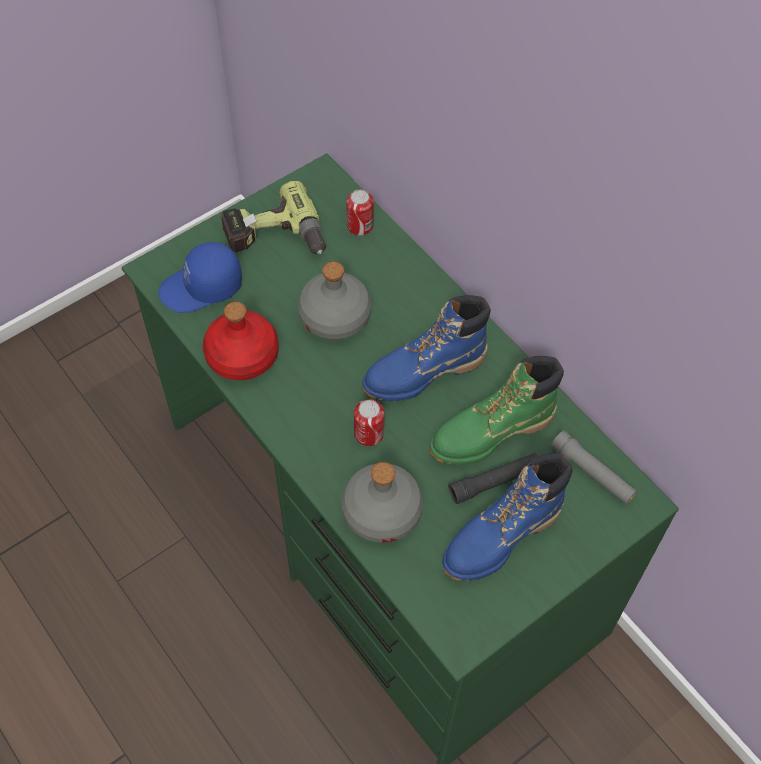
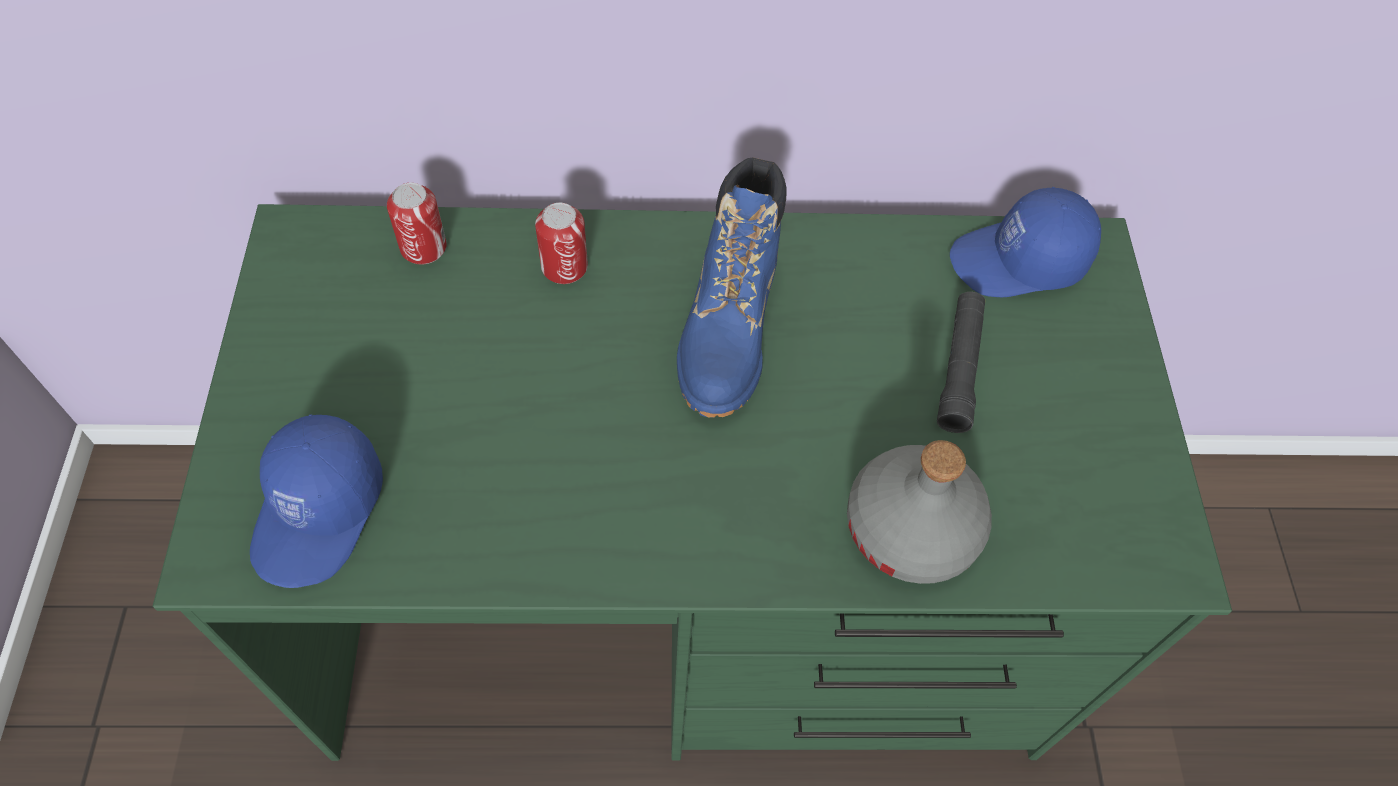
camera: 55 degrees left, 0 degrees up
red bottle [203,302,279,380] -> none
power drill [220,181,326,254] -> none
grey bottle [298,261,371,340] -> none
can [354,399,385,446] -> can moved to [535,203,588,284]
green boot [429,356,564,465] -> none
blue boot [442,453,573,581] -> none
grey flashlight [551,430,637,504] -> blue cap [950,187,1101,297]

